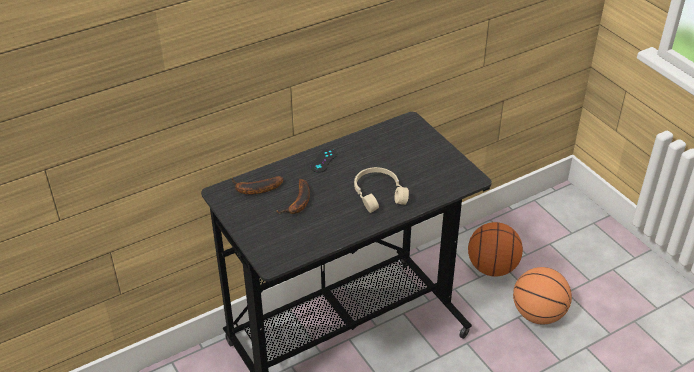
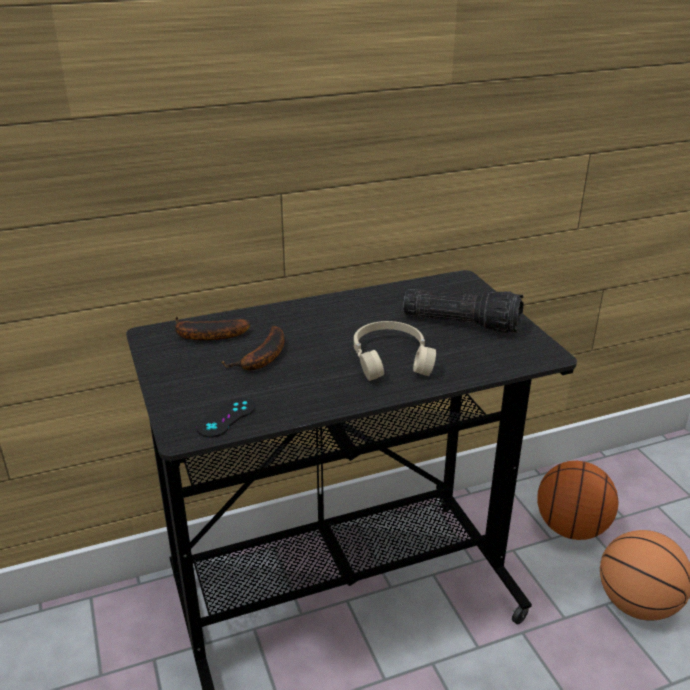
camera: 10 degrees right, 10 degrees down
black game controller [311,149,337,173] -> black game controller moved to [196,398,255,438]
none -> flashlight [404,289,524,333]

